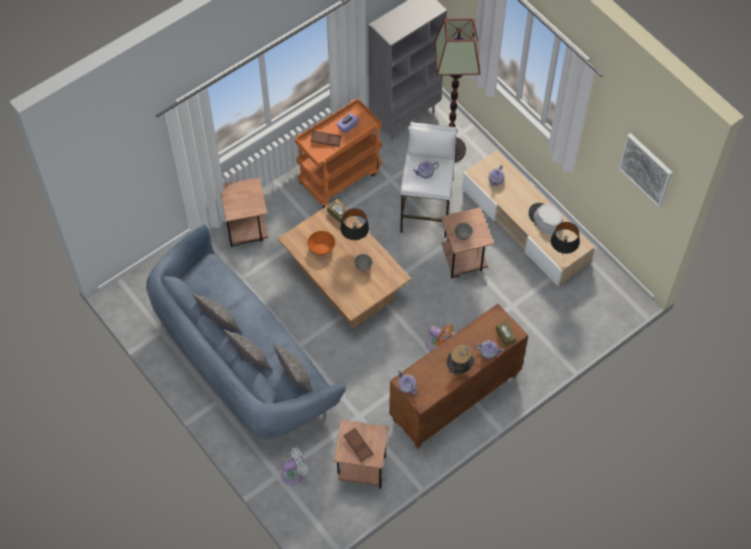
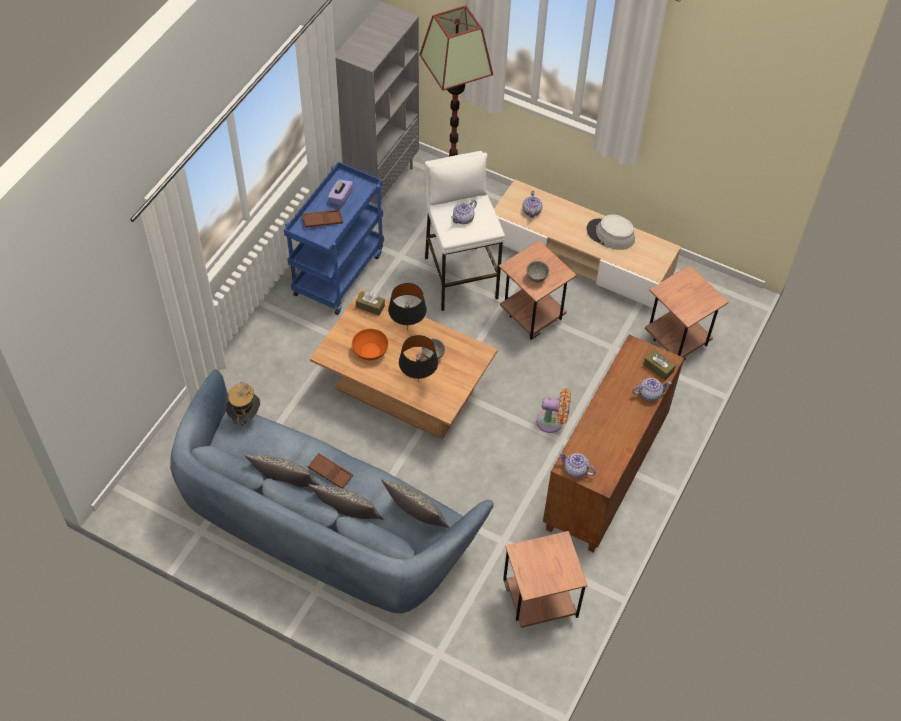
camera: 25 degrees left, 5 degrees down
brown side table [220,177,268,247] -> brown side table moved to [645,265,728,360]
white fan [281,448,308,485] -> none
orange cart [295,98,382,208] -> blue cart [284,162,384,315]
brown tray [343,428,373,462] -> brown tray moved to [308,453,353,488]
hat [447,344,474,376] -> hat moved to [226,382,260,431]
black table lamp [551,222,580,254] -> black table lamp moved to [399,335,438,383]
picture [618,133,673,207] -> none

